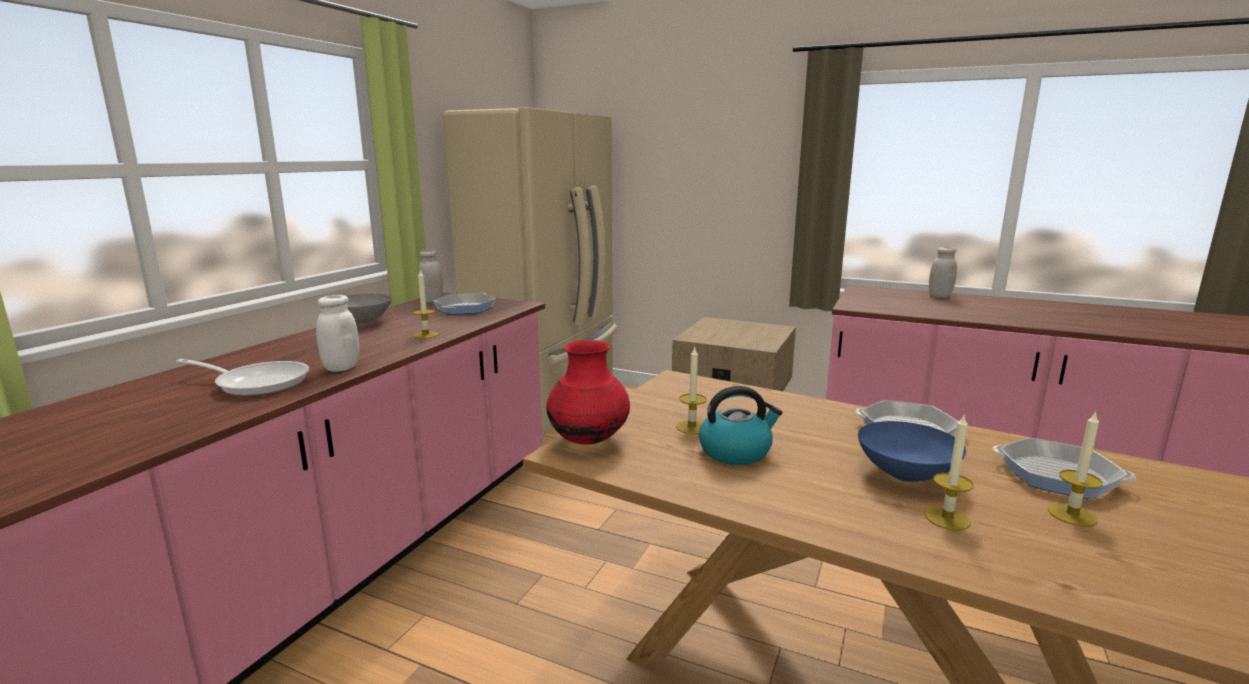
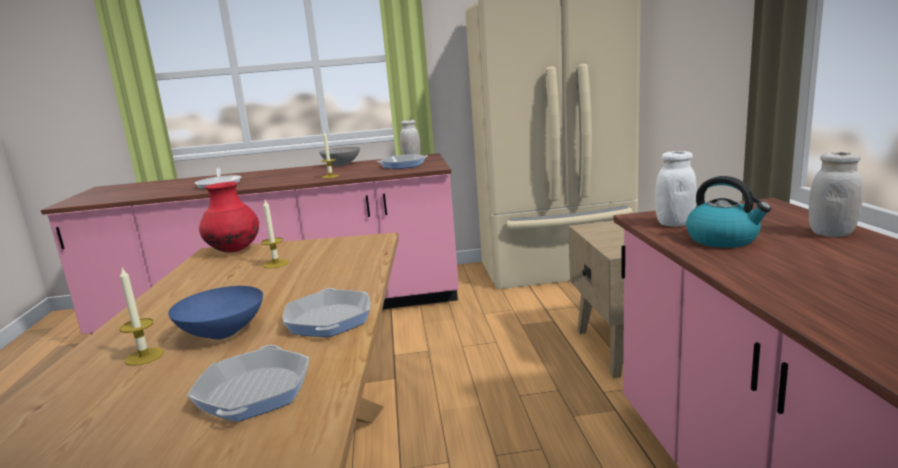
camera: 60 degrees right, 0 degrees up
white jar [316,295,359,372] -> white jar moved to [655,151,697,227]
kettle [699,386,783,465] -> kettle moved to [686,176,771,248]
candle [1048,411,1103,527] -> none

